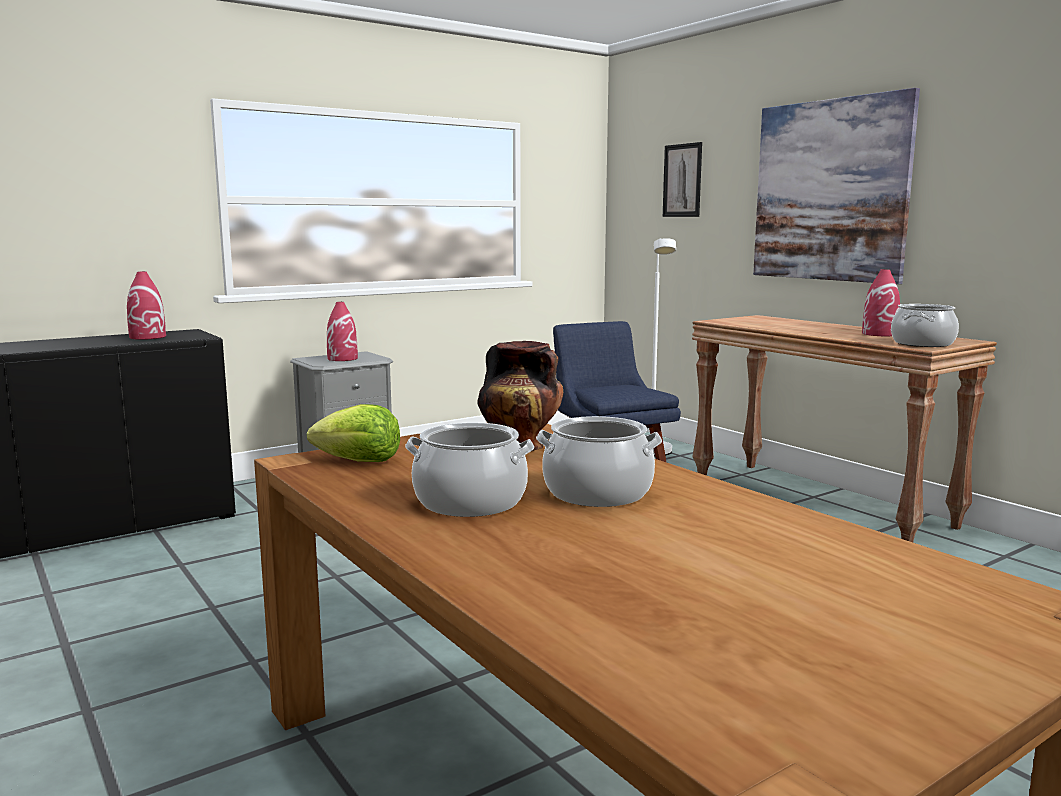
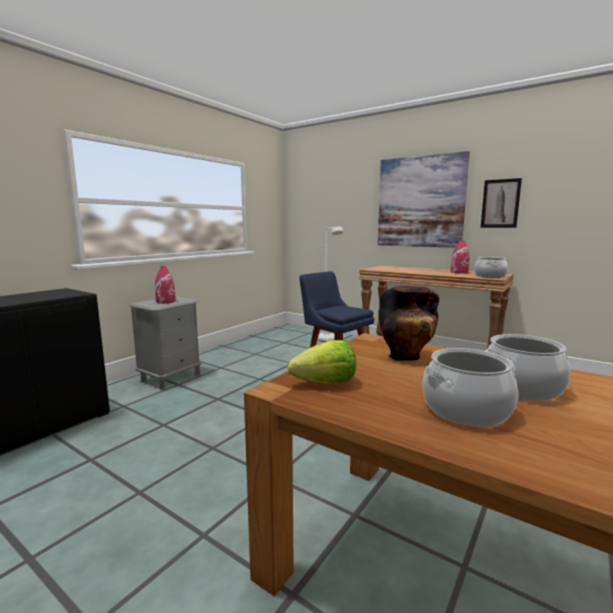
camera: 20 degrees left, 0 degrees up
red vase [127,271,166,340] -> none
picture [663,142,702,217] -> picture moved to [481,178,522,228]

